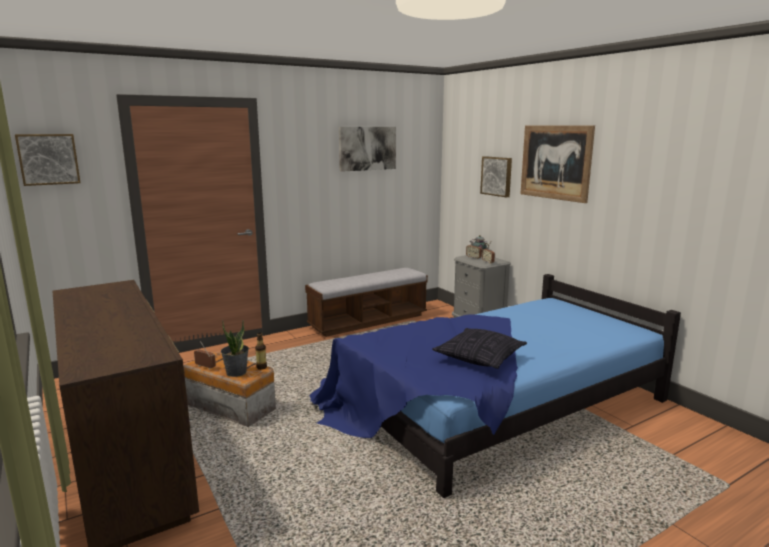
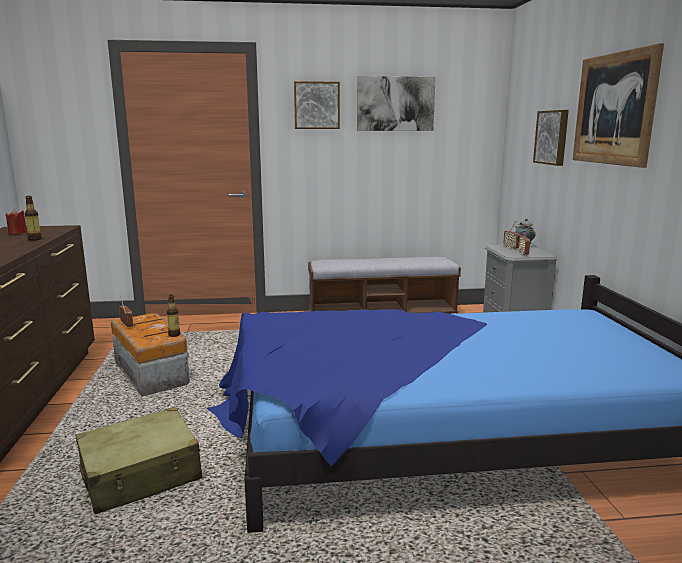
camera: 25 degrees right, 0 degrees up
picture [15,134,81,186] -> picture moved to [294,81,340,129]
potted plant [221,320,249,377] -> none
pillow [432,328,527,369] -> none
none -> red candle [6,209,27,235]
none -> bottle [24,196,42,241]
none -> beige suitcase [76,407,202,514]

